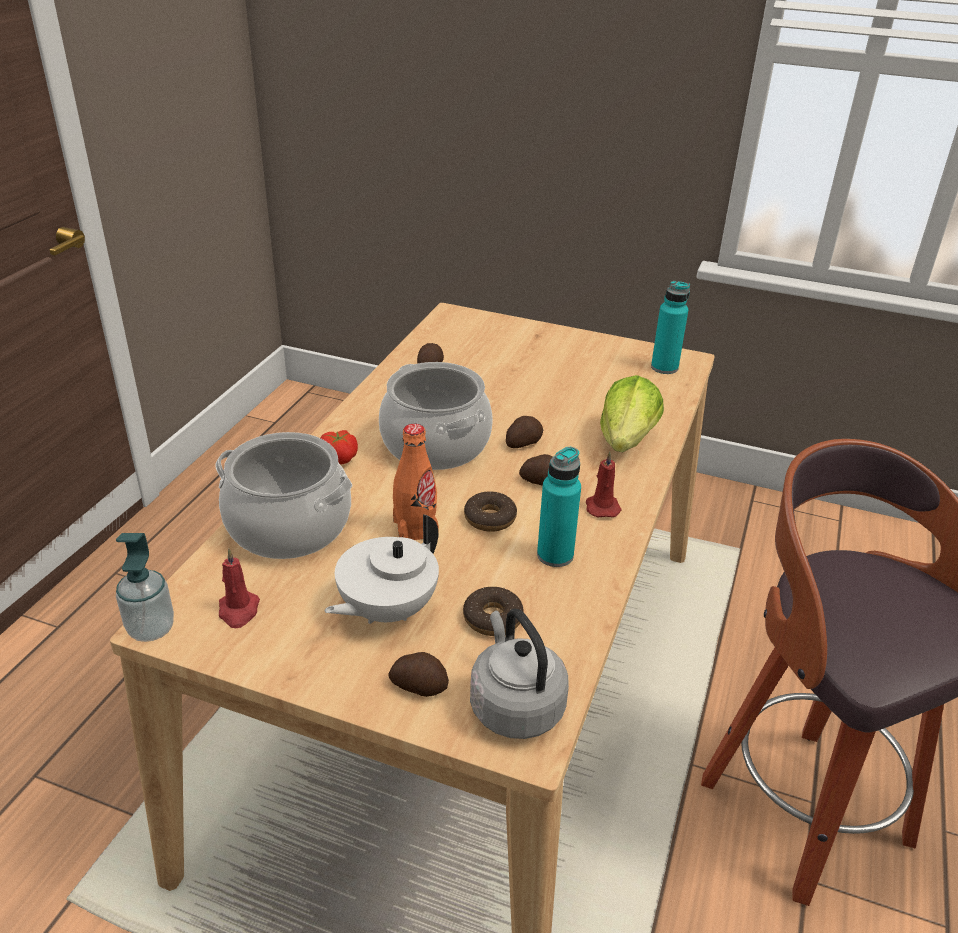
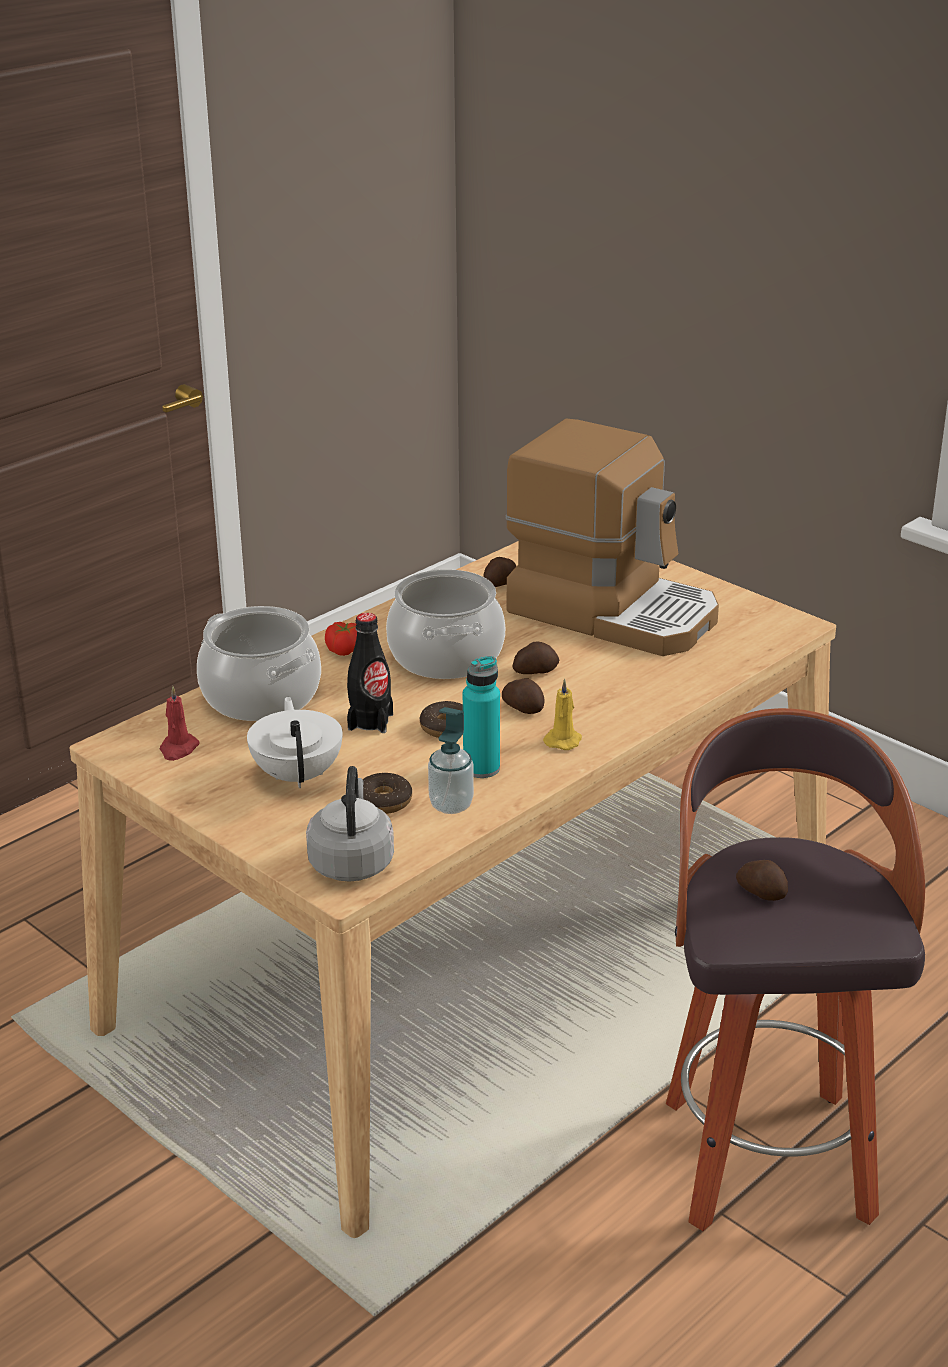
camera: 25 degrees right, 5 degrees down
soap dispenser [116,533,174,642] -> soap dispenser moved to [428,707,474,814]
white teapot [325,514,439,624] -> white teapot turned 105 degrees clockwise [247,697,342,788]
potato [389,652,449,697] -> potato moved to [736,860,788,901]
orange bottle [393,424,439,540] -> black bottle [347,613,393,733]
red candle [586,451,622,517] -> yellow candle [543,679,582,750]
lettuce [600,375,664,452] -> none
turquoise bottle [651,281,690,374] -> none
none -> coffee machine [505,418,719,656]

